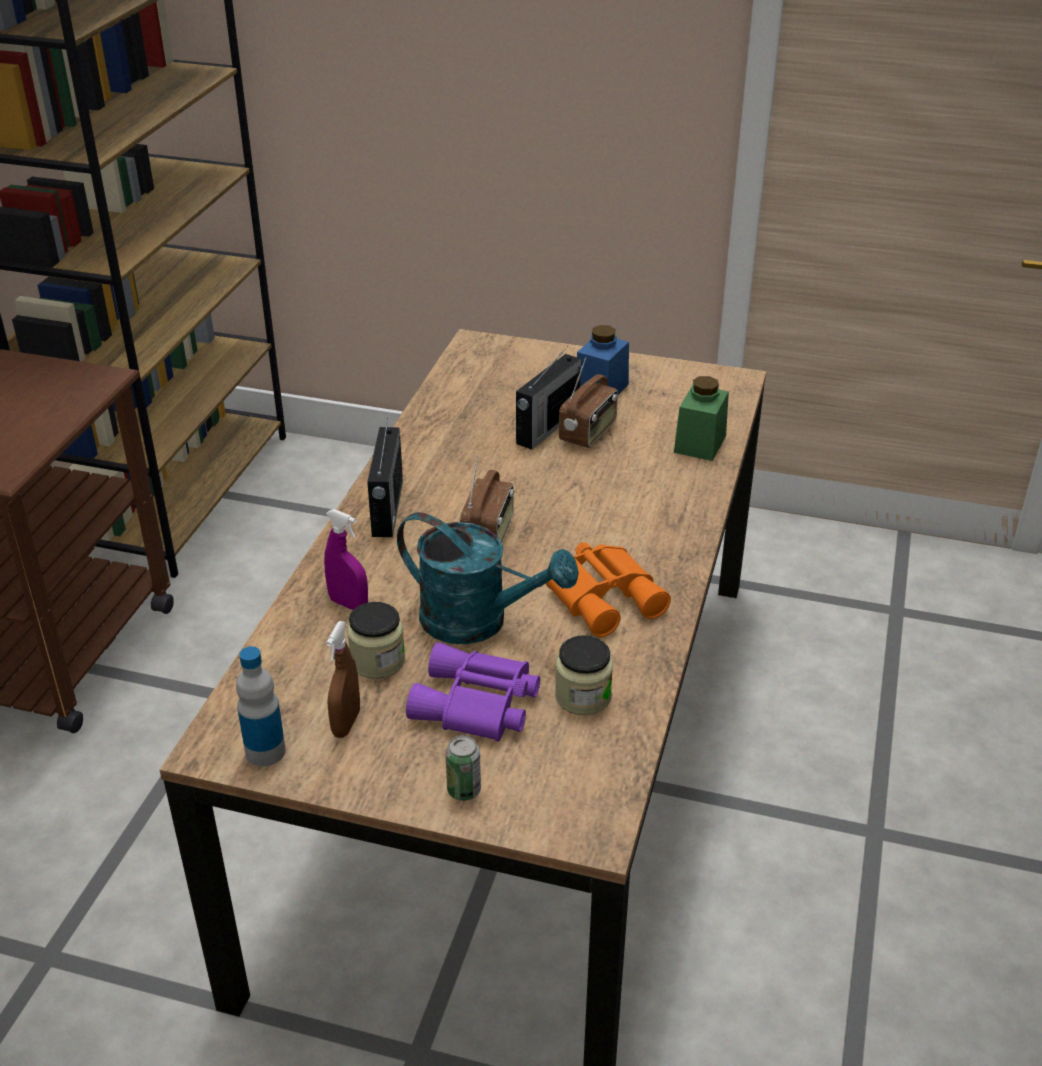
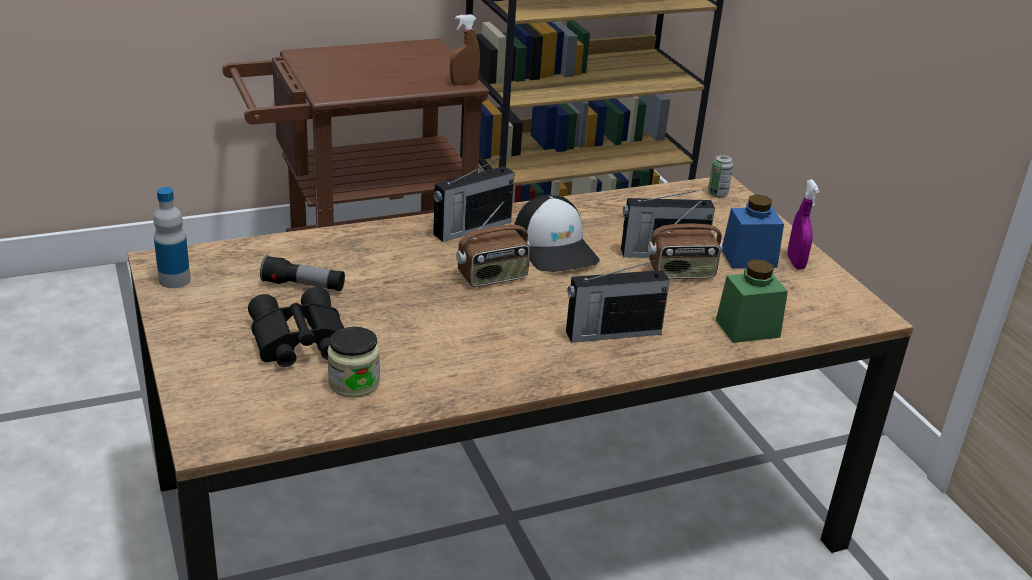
camera: 50 degrees right, 5 degrees down
purple spray bottle [324,509,368,610] -> purple spray bottle moved to [787,179,819,270]
brown spray bottle [326,621,360,738] -> brown spray bottle moved to [450,14,480,85]
jar [347,602,405,679] -> flashlight [260,255,345,291]
turquoise watering can [397,512,579,644] -> none
purple binoculars [406,642,540,742] -> black binoculars [248,287,344,367]
can [445,735,481,801] -> can moved to [708,155,734,197]
orange binoculars [546,542,671,637] -> none
none -> cap [514,195,600,272]
none -> radio [566,260,670,343]

